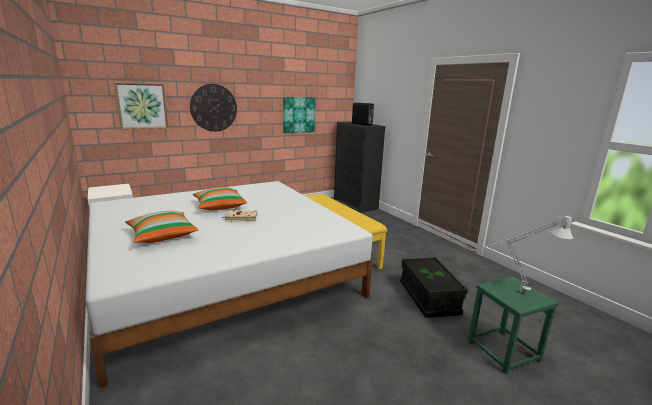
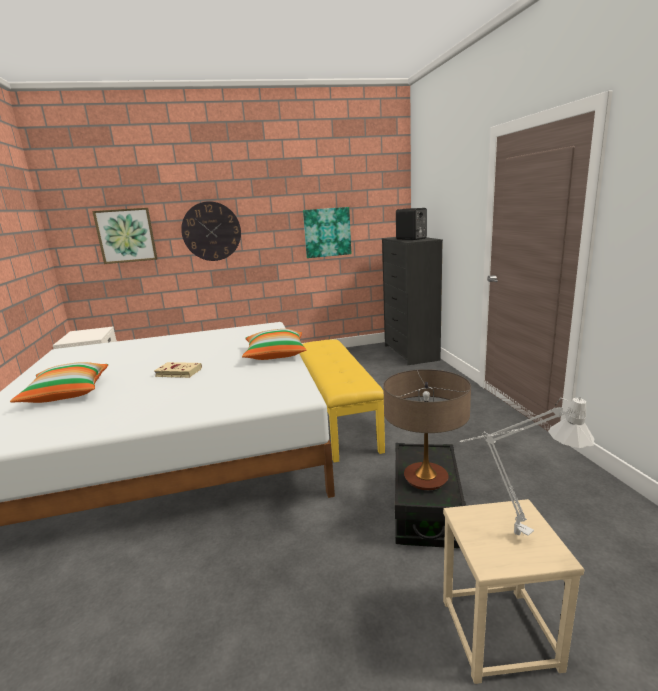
camera: 20 degrees right, 0 degrees up
pillow [193,187,247,211] -> pillow moved to [242,329,306,360]
green stool [468,277,559,375] -> beige stool [443,499,584,684]
none -> table lamp [383,369,471,490]

